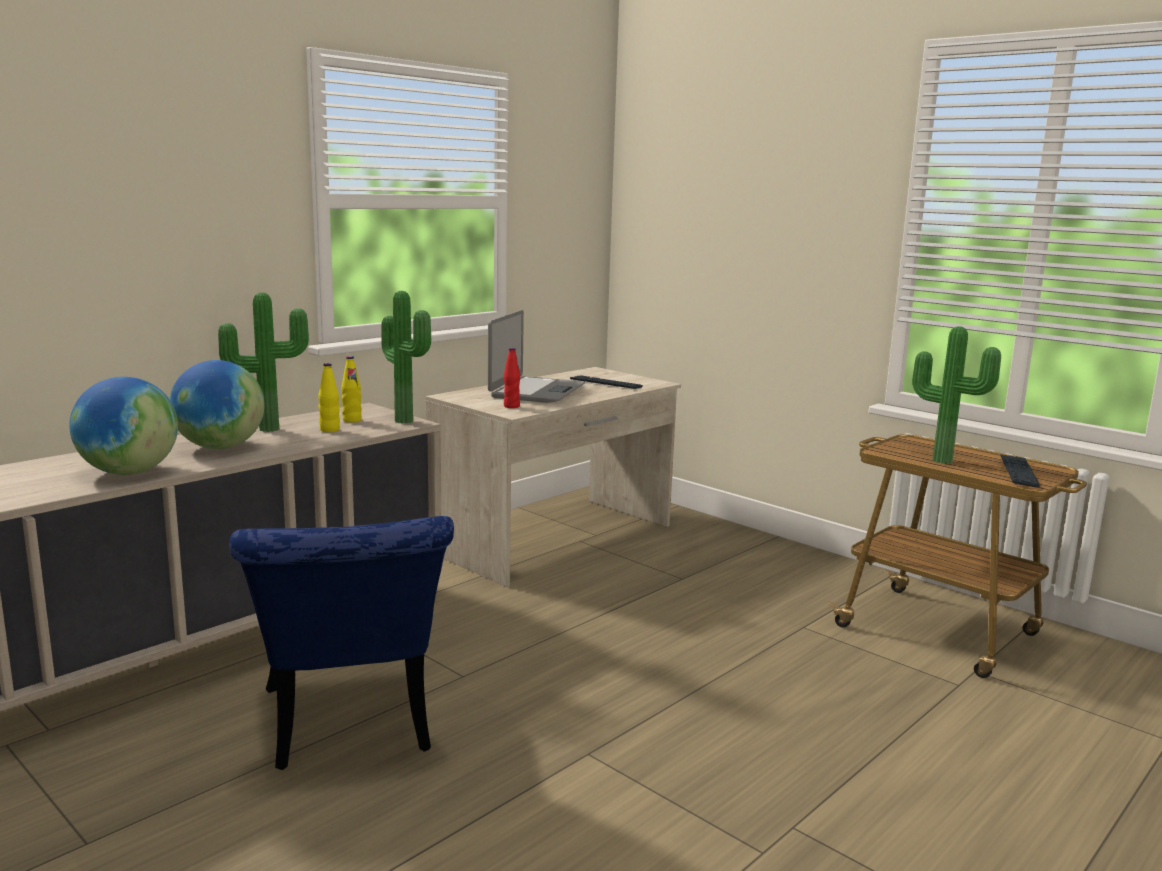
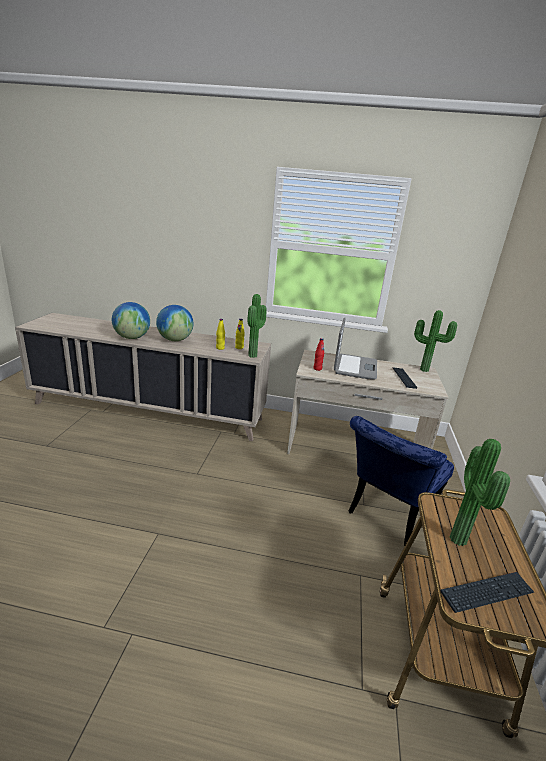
camera: 55 degrees right, 10 degrees up
potted plant [218,293,309,432] -> potted plant moved to [414,310,457,372]
blue chair [229,516,454,770] -> blue chair moved to [348,416,454,546]
laptop [488,310,585,403] -> laptop turned 60 degrees counterclockwise [334,318,377,379]

